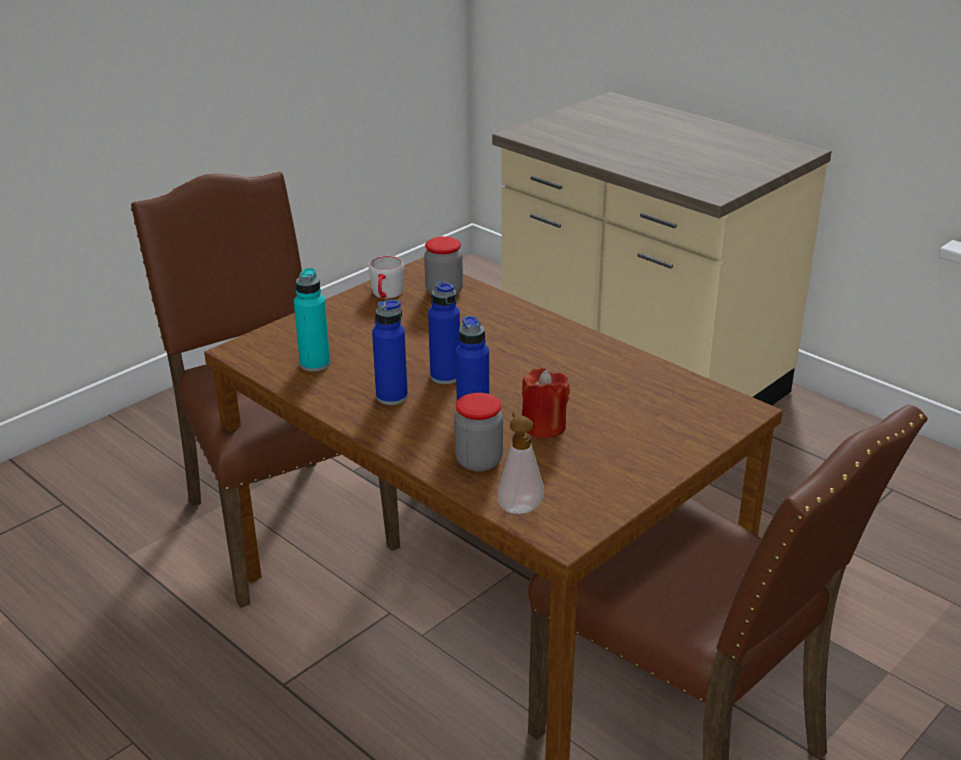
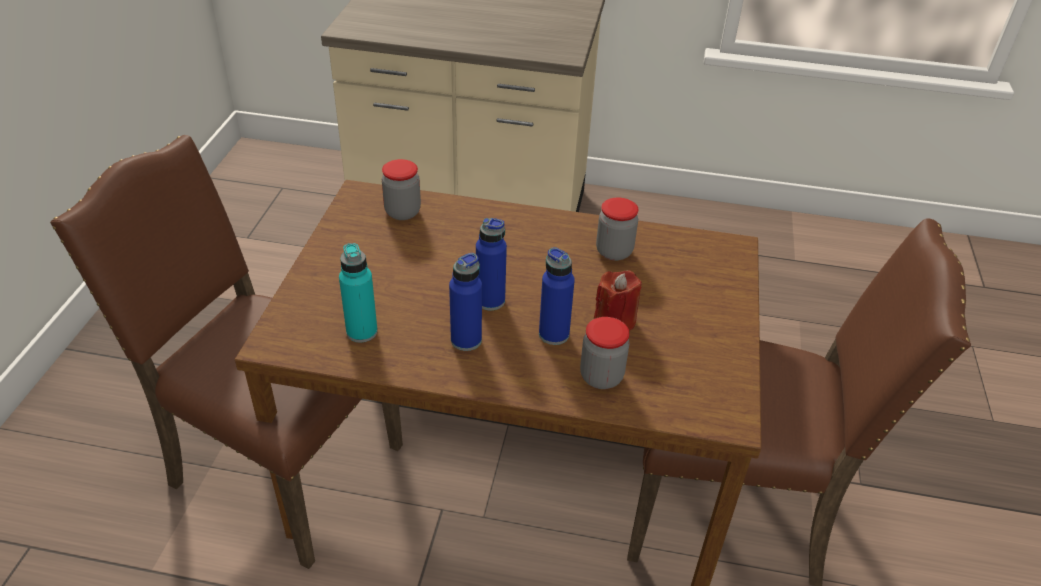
camera: 35 degrees left, 10 degrees up
grey mug [369,256,404,299] -> none
soap dispenser [498,411,544,514] -> none
none -> jar [596,198,639,261]

